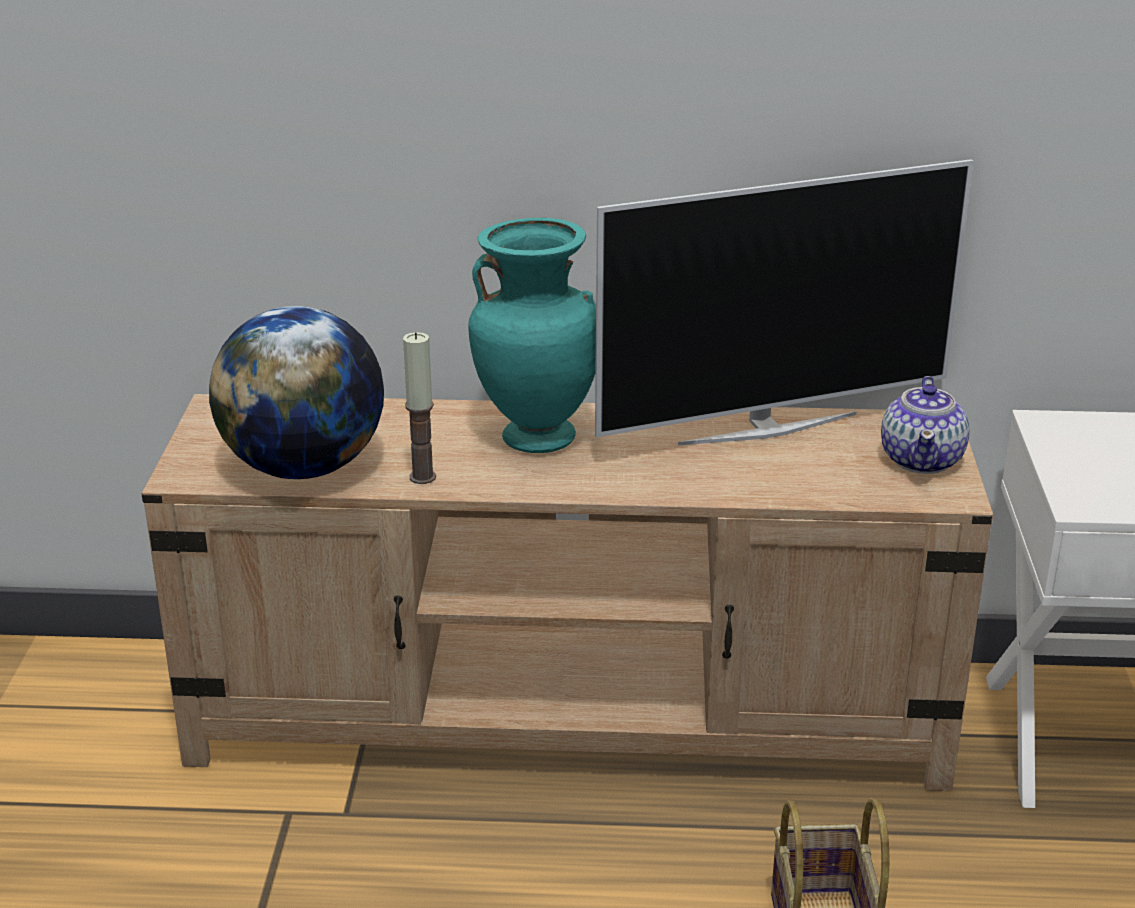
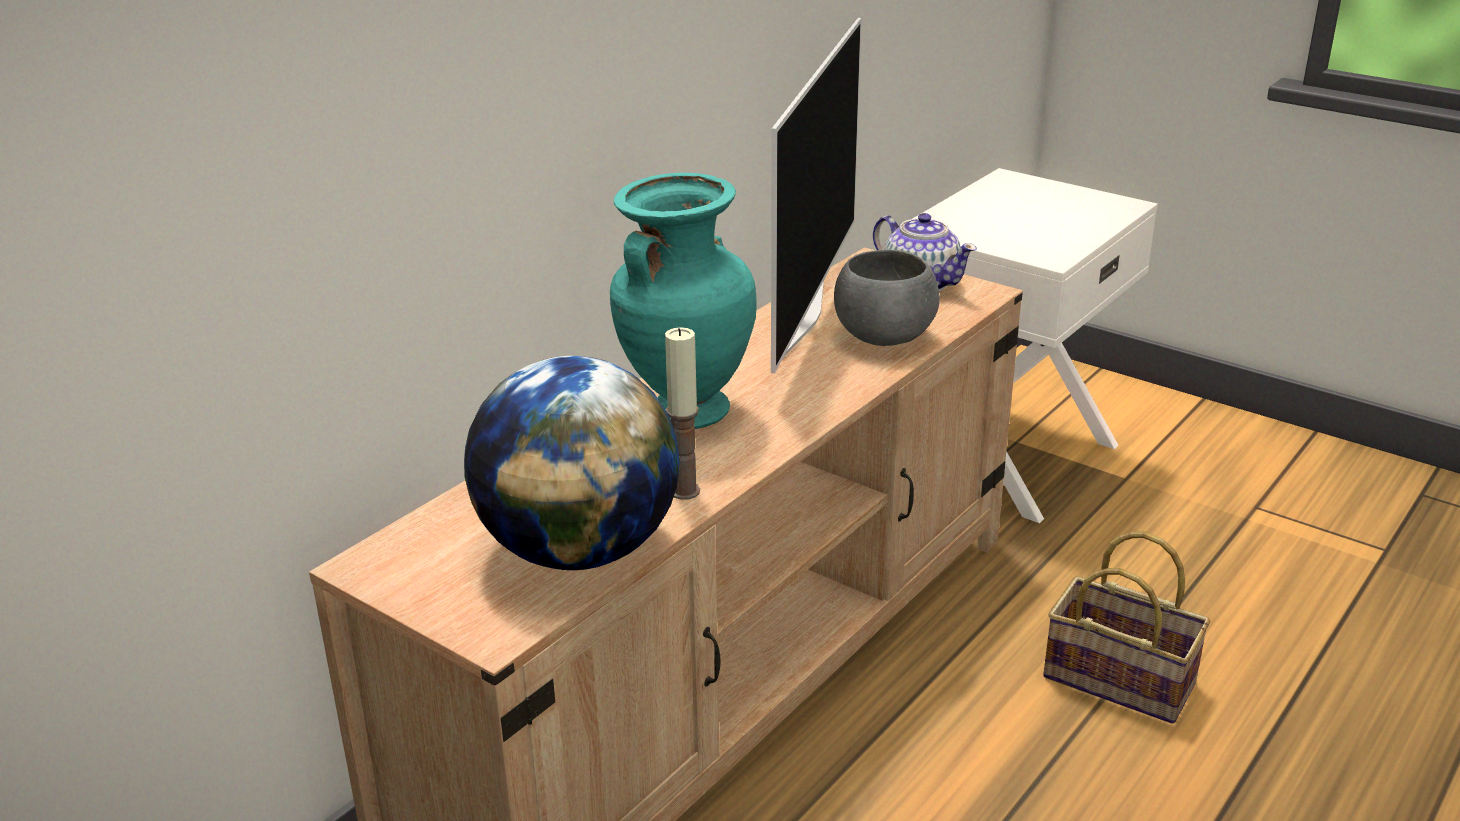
camera: 55 degrees left, 0 degrees up
none -> grey bowl [834,250,940,346]

